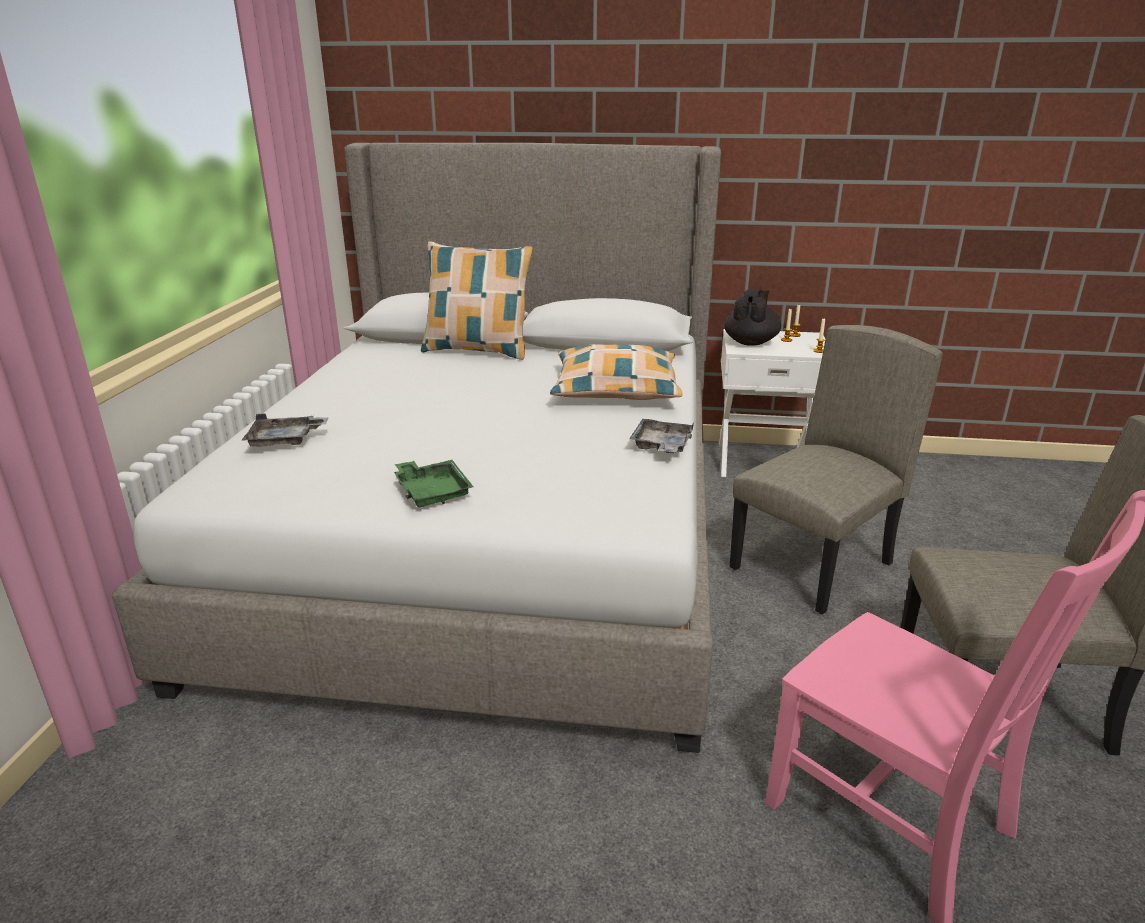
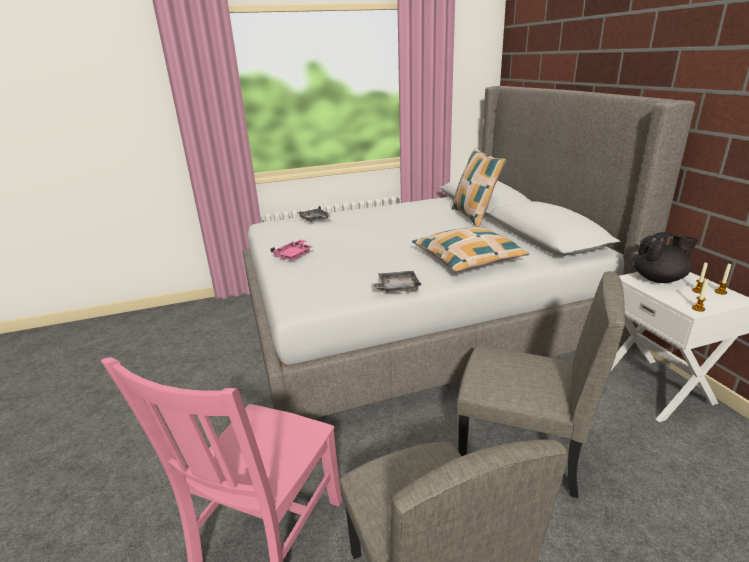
camera: 65 degrees right, 0 degrees up
green tray [394,460,473,507] -> pink tray [270,239,314,260]

